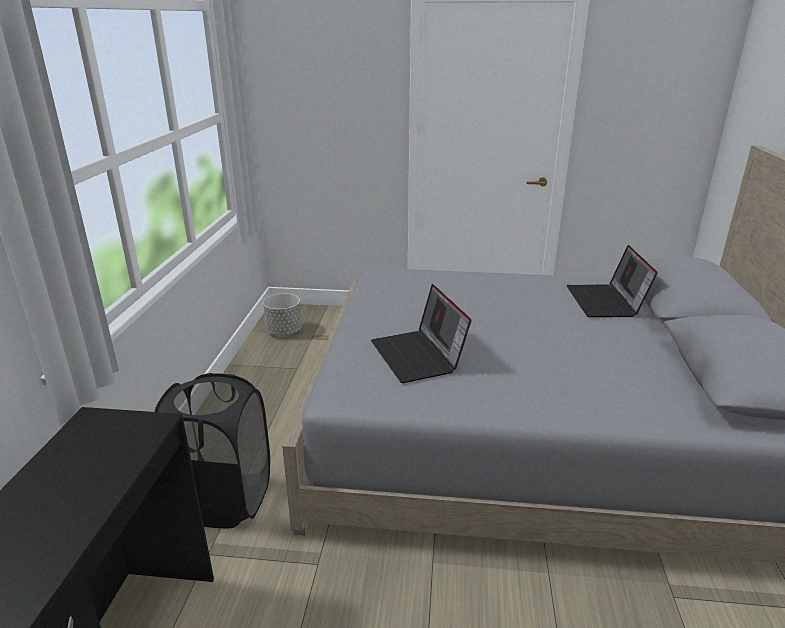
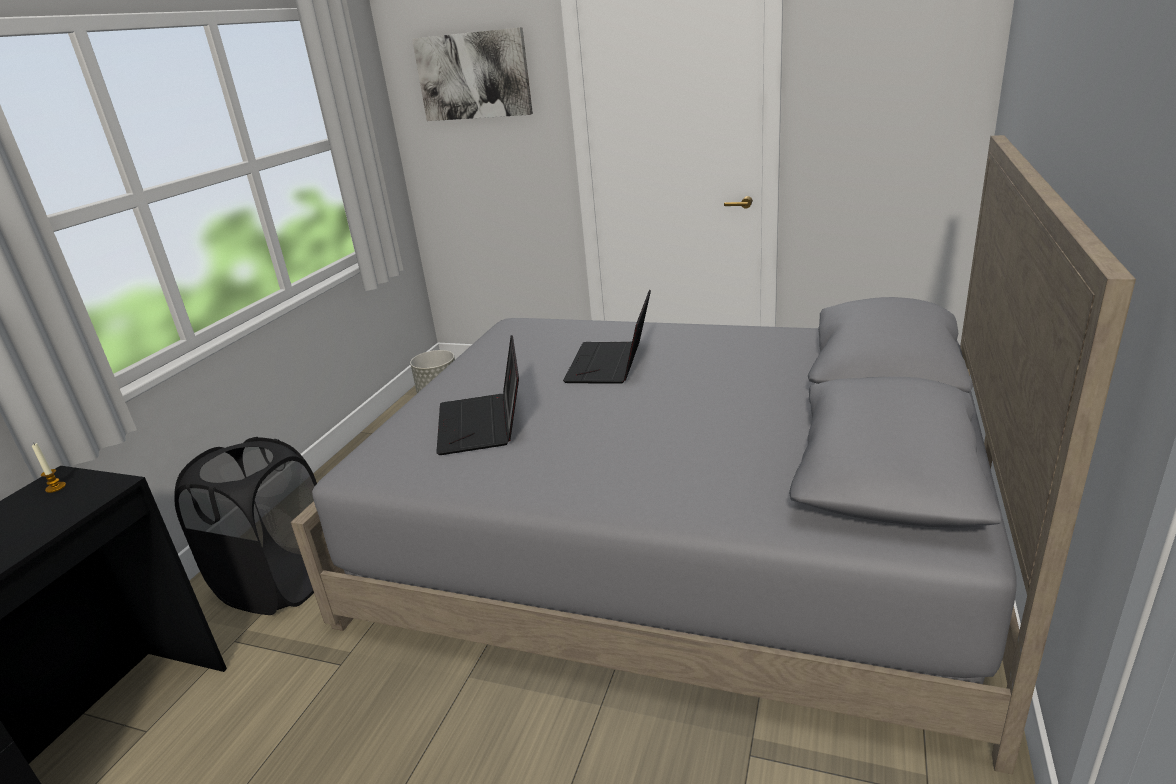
camera: 15 degrees right, 0 degrees up
laptop [567,245,658,317] -> laptop moved to [563,289,651,384]
none -> candle [32,443,66,493]
none -> picture [412,27,533,121]

